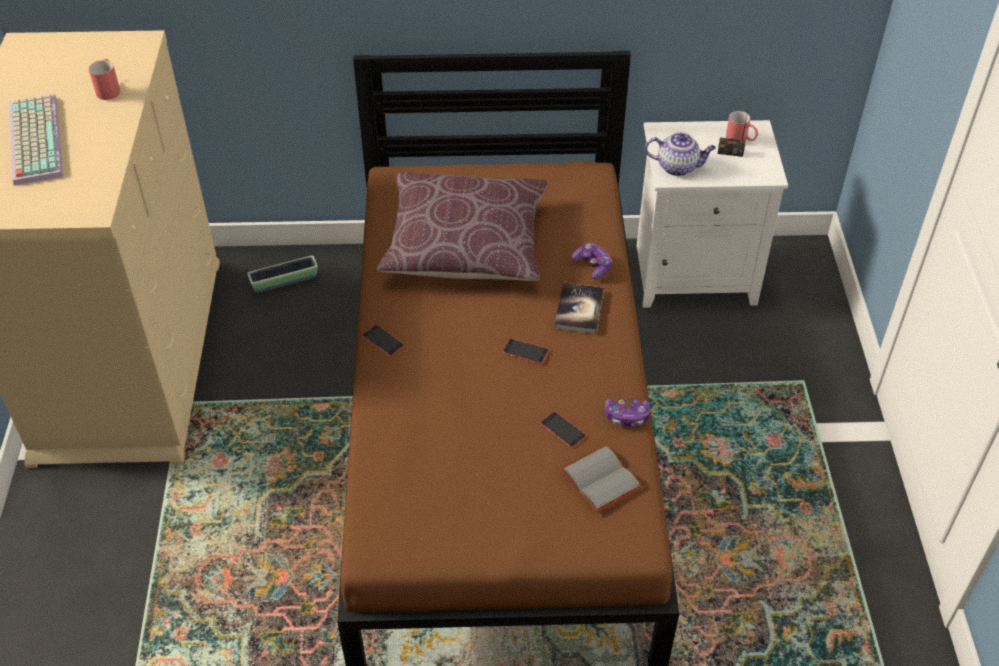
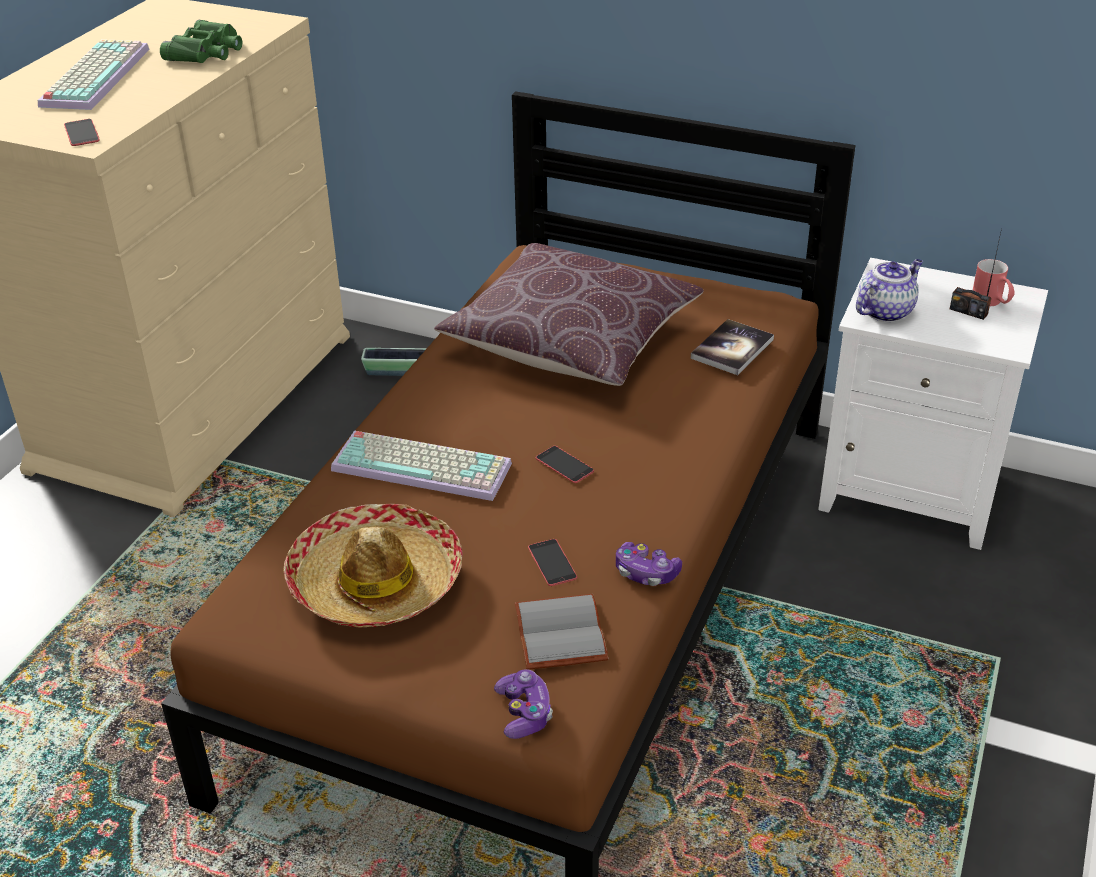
camera: 25 degrees right, 10 degrees down
red mug [89,59,120,100] -> green binoculars [160,20,242,63]
phone [362,325,404,356] -> phone moved to [64,119,99,146]
book [554,282,604,334] -> book moved to [691,319,774,375]
game controller [572,243,612,280] -> game controller moved to [494,669,553,739]
teapot [645,132,716,176] -> teapot turned 75 degrees counterclockwise [856,259,923,322]
none -> hat [283,504,463,627]
none -> keyboard [331,431,512,501]

